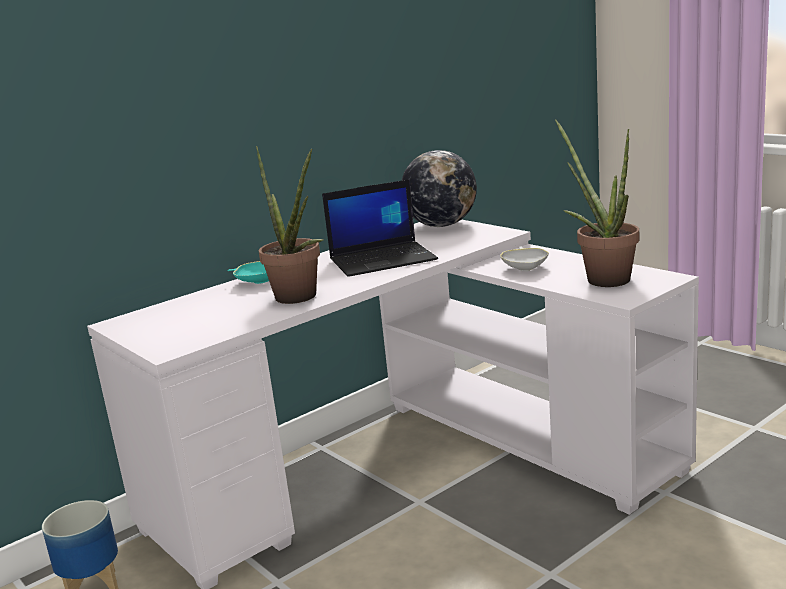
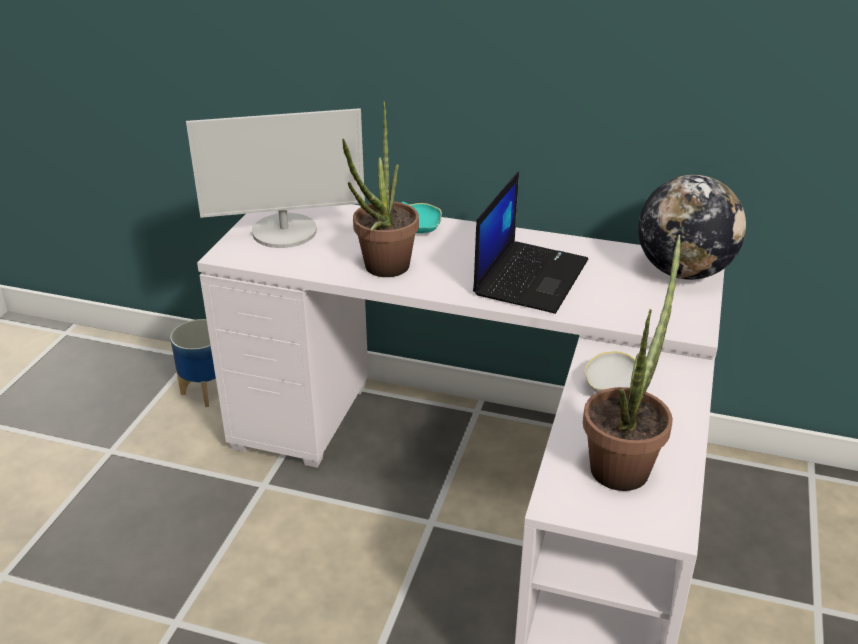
camera: 55 degrees right, 15 degrees up
laptop [322,179,438,277] -> laptop turned 105 degrees counterclockwise [473,172,588,314]
none -> monitor [186,108,365,248]

